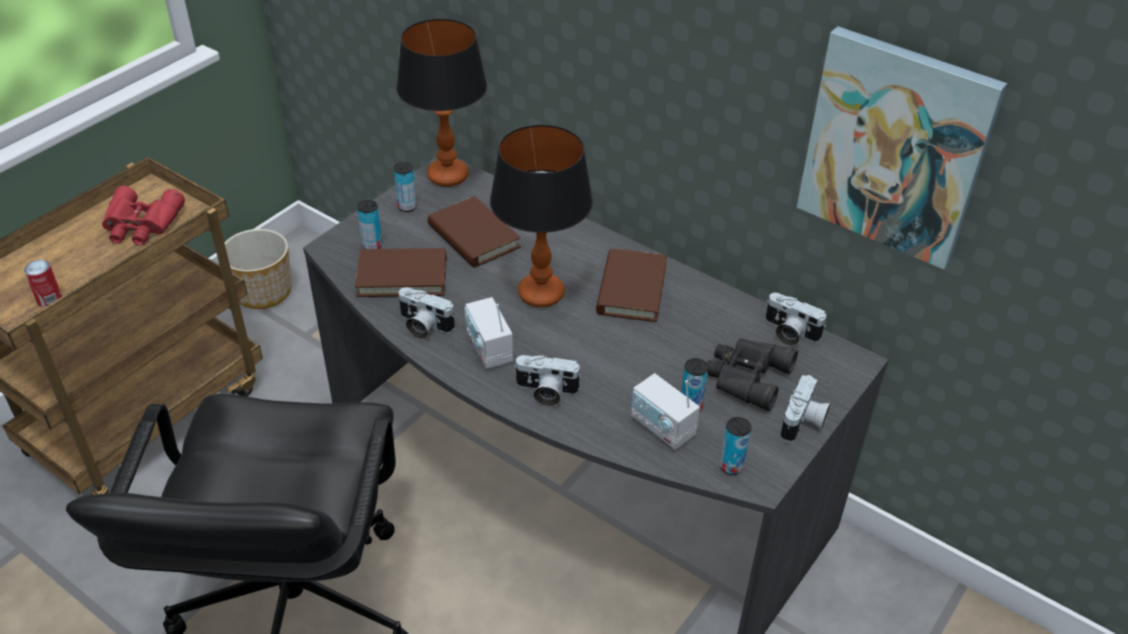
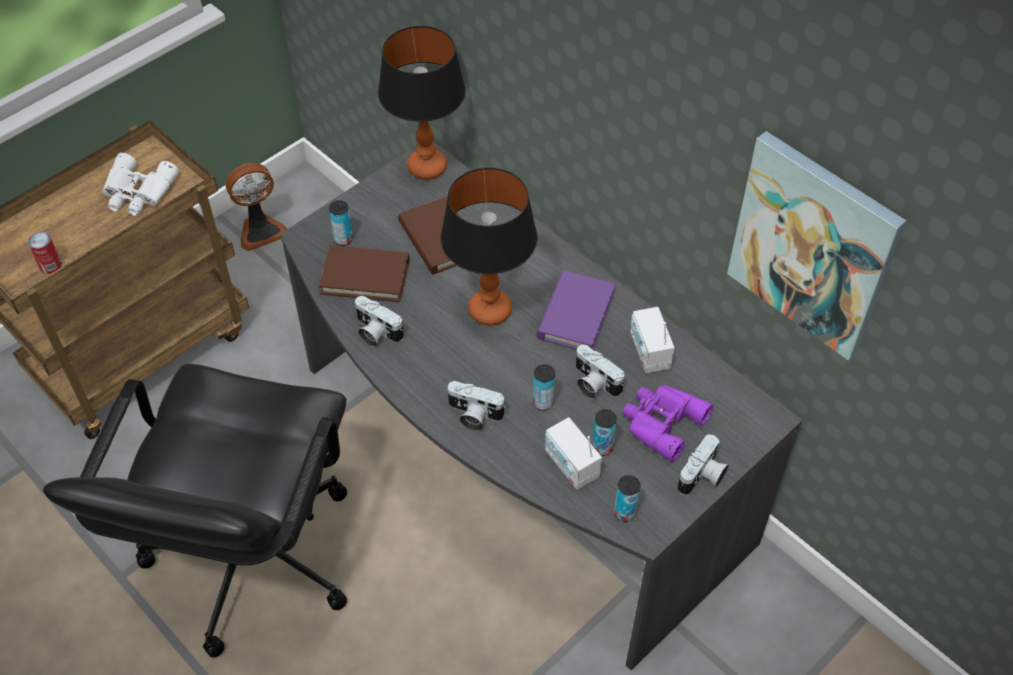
camera: 10 degrees right, 10 degrees up
red binoculars [102,186,185,245] -> white binoculars [102,153,179,216]
planter [225,229,292,309] -> fan [226,163,287,251]
can [394,162,417,212] -> can moved to [533,364,555,411]
radio [464,297,513,369] -> radio moved to [631,307,675,373]
brown book [596,249,667,322] -> purple book [537,271,616,350]
black binoculars [707,338,798,411] -> purple binoculars [622,385,713,462]
camera [765,293,826,346] -> camera moved to [576,345,624,399]

